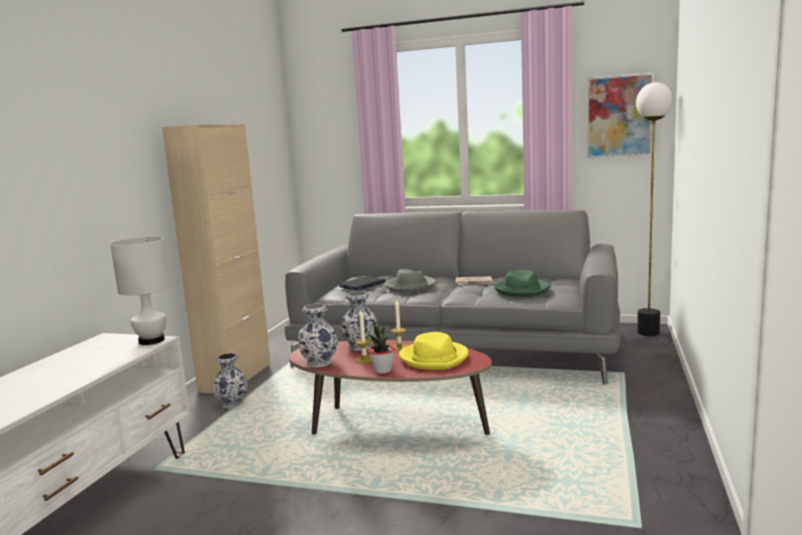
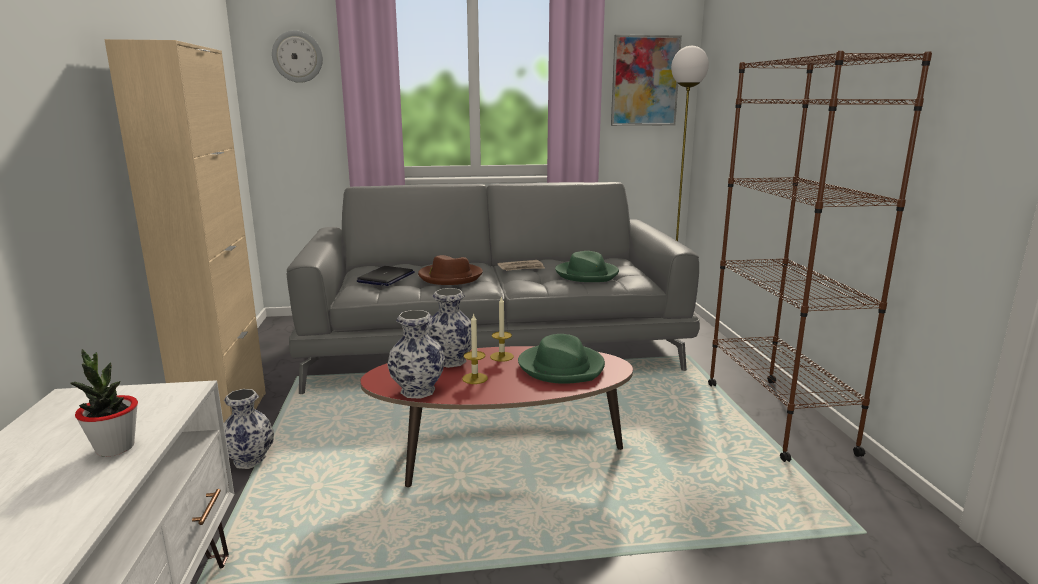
camera: 25 degrees left, 5 degrees up
white table lamp [110,237,170,345] -> none
potted plant [368,320,395,374] -> potted plant moved to [70,349,138,457]
grey hat [384,269,436,293] -> brown hat [418,255,483,285]
yellow hat [399,332,469,370] -> green hat [518,334,605,384]
none -> wall clock [272,30,323,83]
none -> brown bookcase [708,51,932,462]

